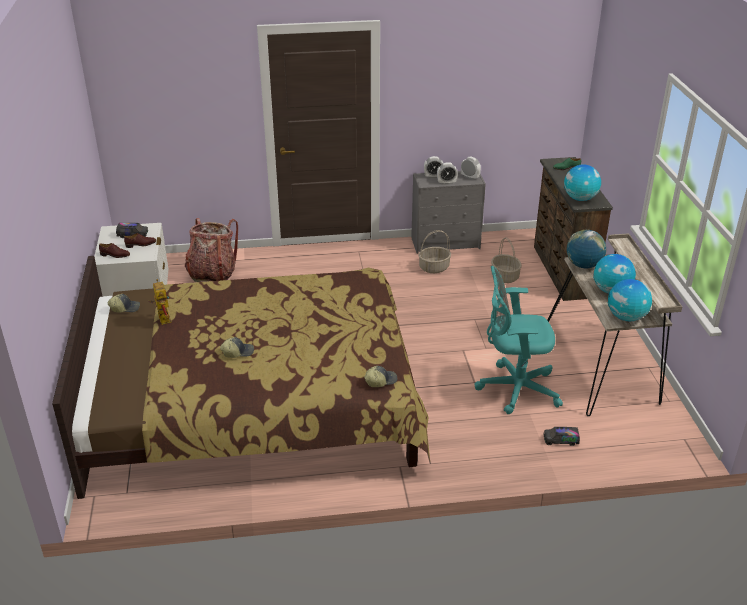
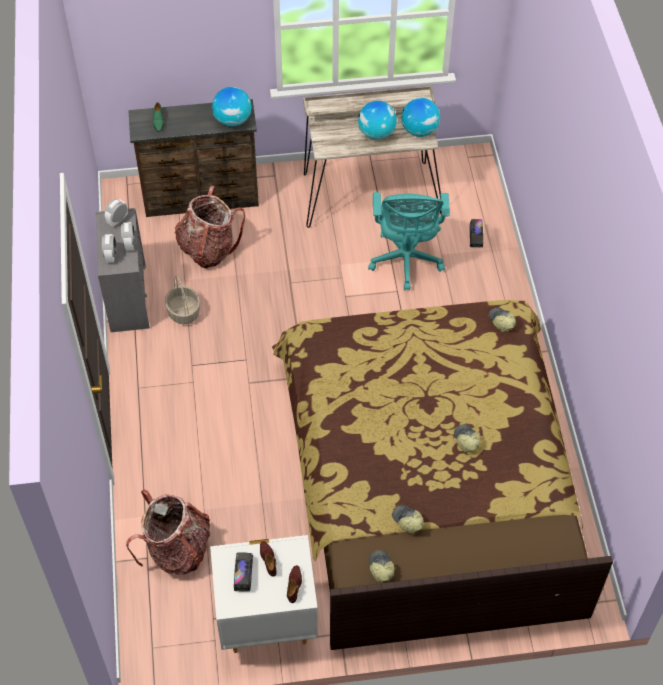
camera: 90 degrees left, 20 degrees up
toy robot [148,279,172,325] -> cap [392,505,423,534]
basket [491,237,522,283] -> backpack [175,186,245,269]
globe [567,230,606,268] -> none

